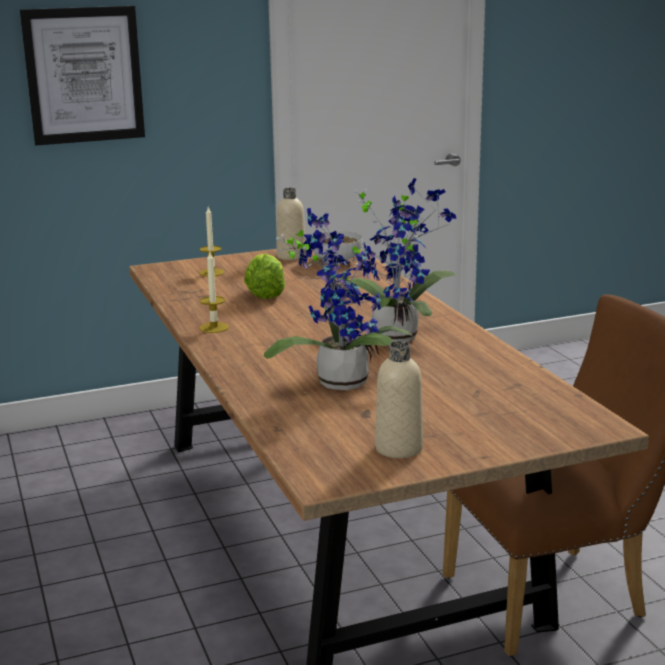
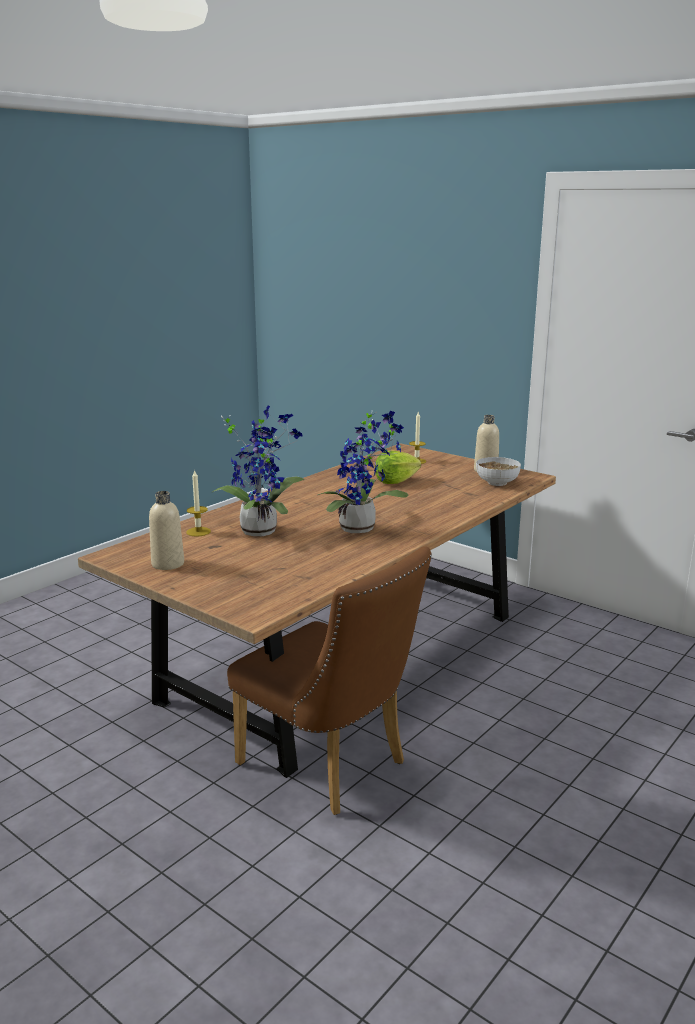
camera: 60 degrees right, 0 degrees up
picture [20,6,145,145] -> none
candle [199,252,229,333] -> candle moved to [186,469,211,537]

